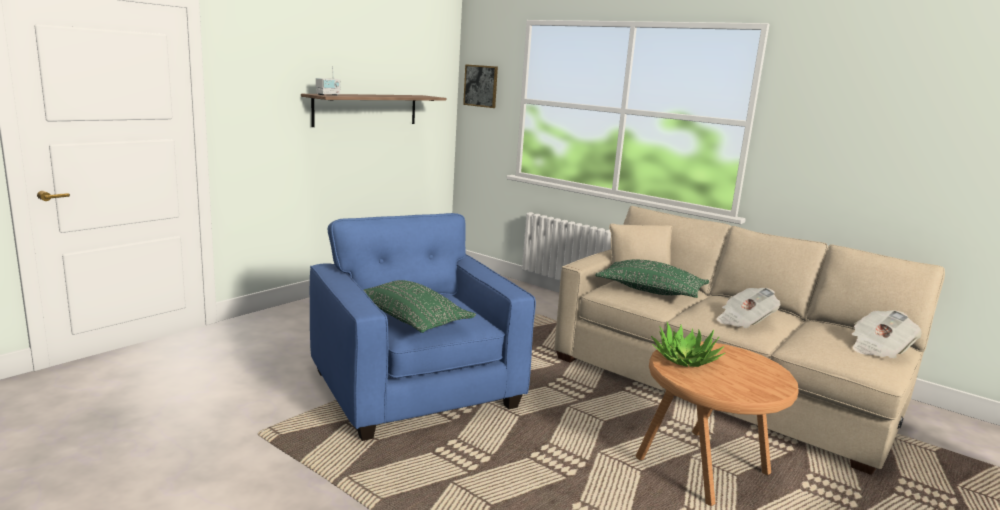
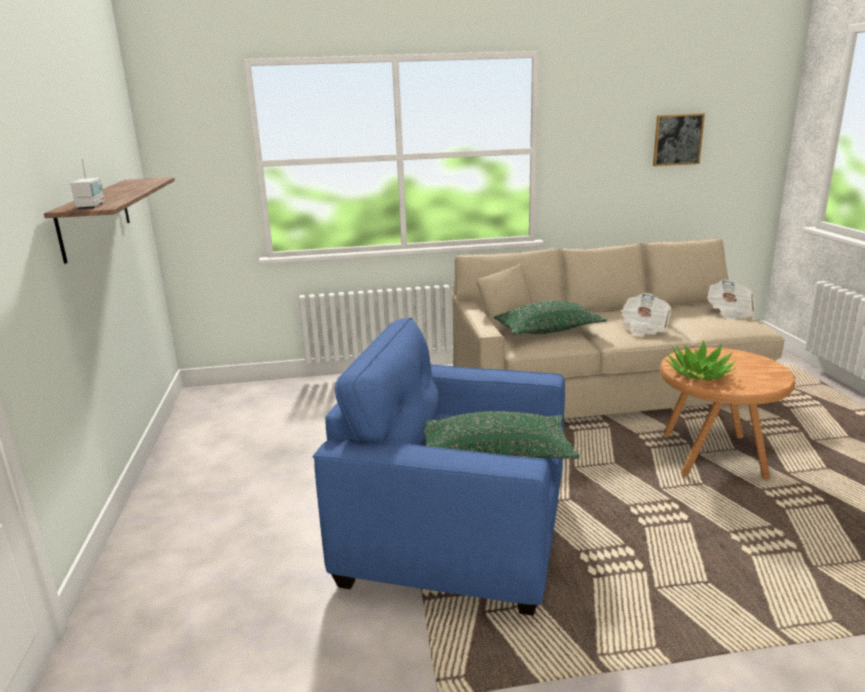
camera: 45 degrees left, 5 degrees up
picture [463,64,498,108] -> picture moved to [653,113,705,166]

